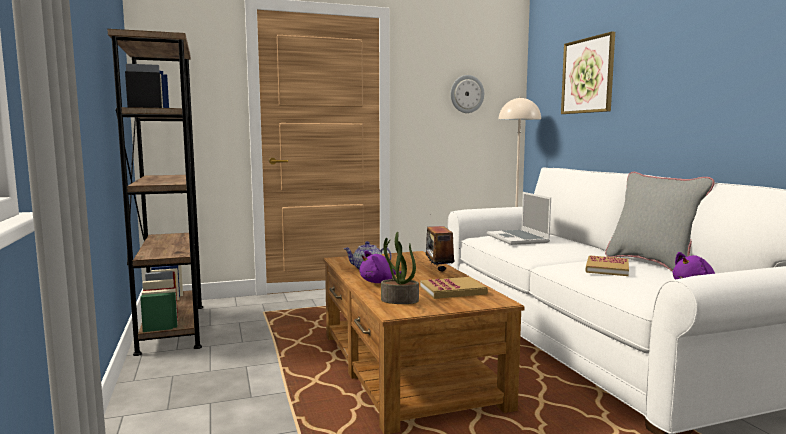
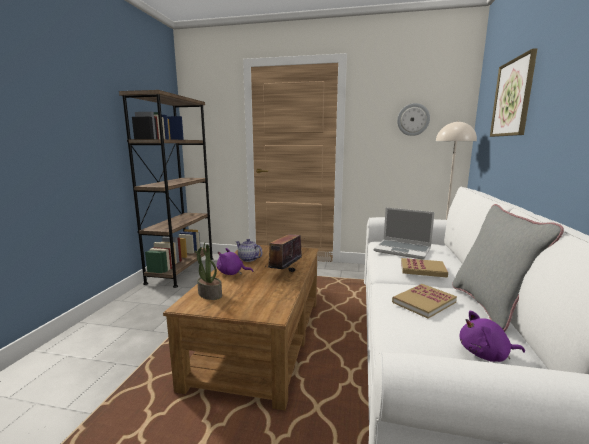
camera: 30 degrees right, 5 degrees up
book [420,277,488,299] -> book moved to [401,258,448,278]
laptop [487,192,551,245] -> laptop turned 75 degrees counterclockwise [374,207,435,260]

